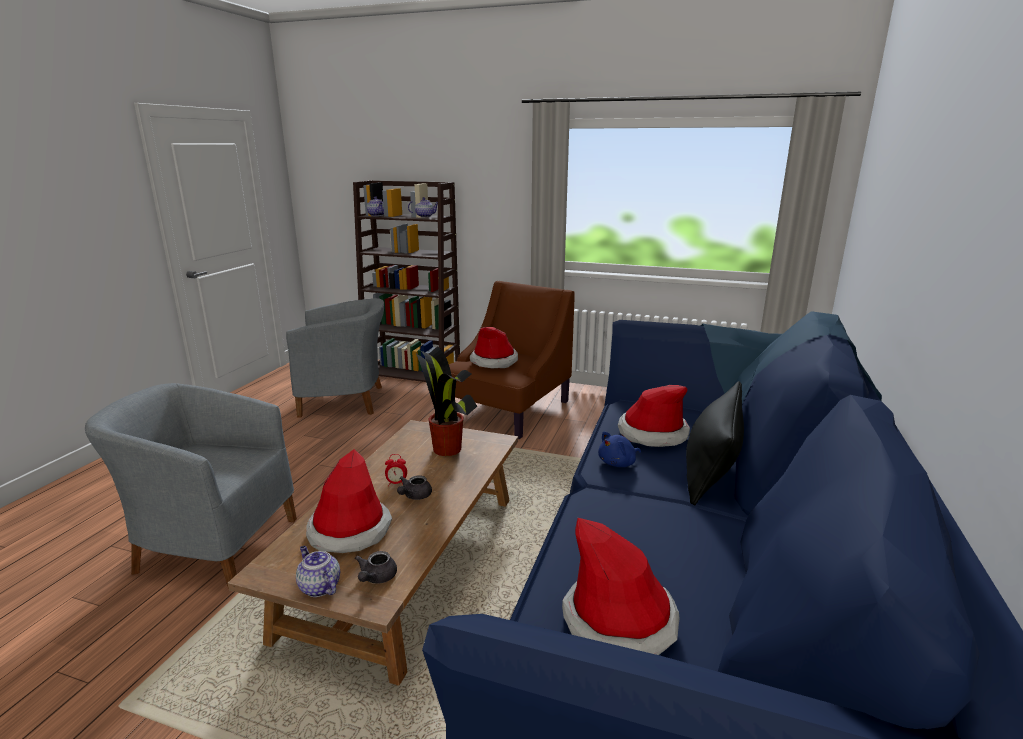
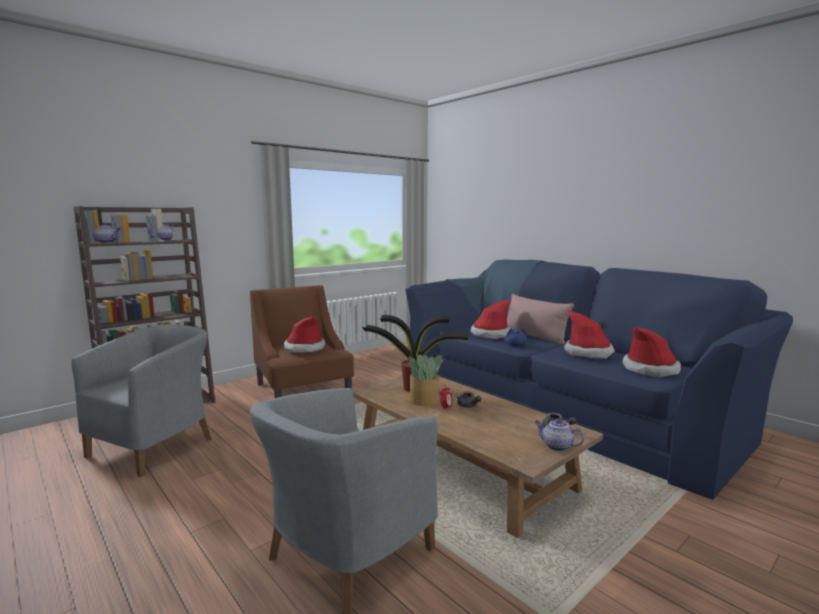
camera: 60 degrees left, 10 degrees down
teapot [296,546,340,597] -> teapot turned 45 degrees clockwise [535,419,584,451]
hat [306,449,392,553] -> hat moved to [564,310,615,359]
black pillow [686,381,744,505] -> pink pillow [507,294,574,345]
none -> potted plant [409,355,443,406]

